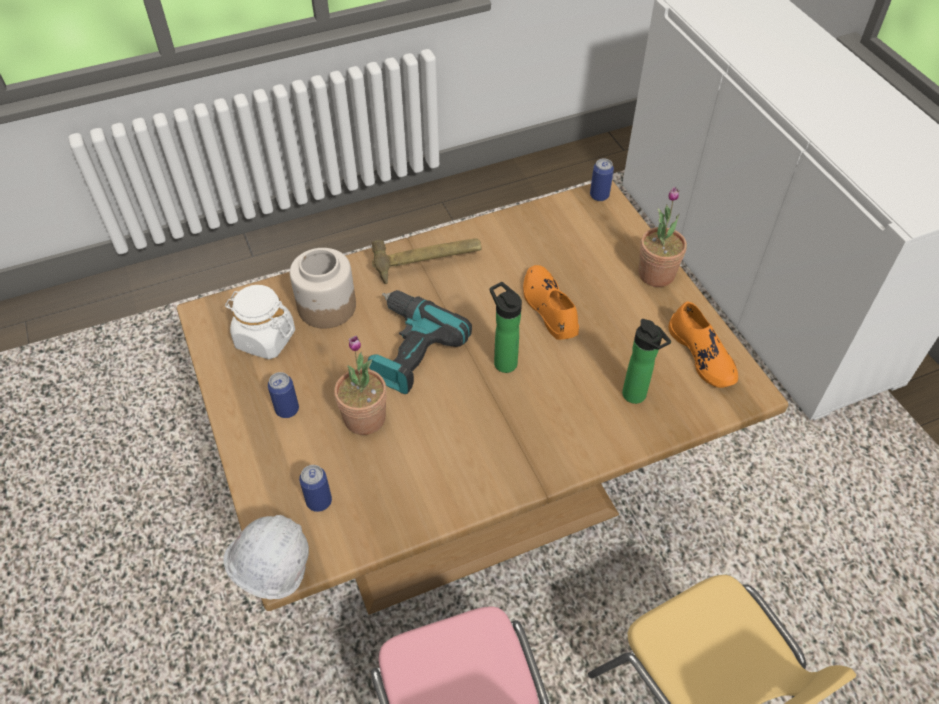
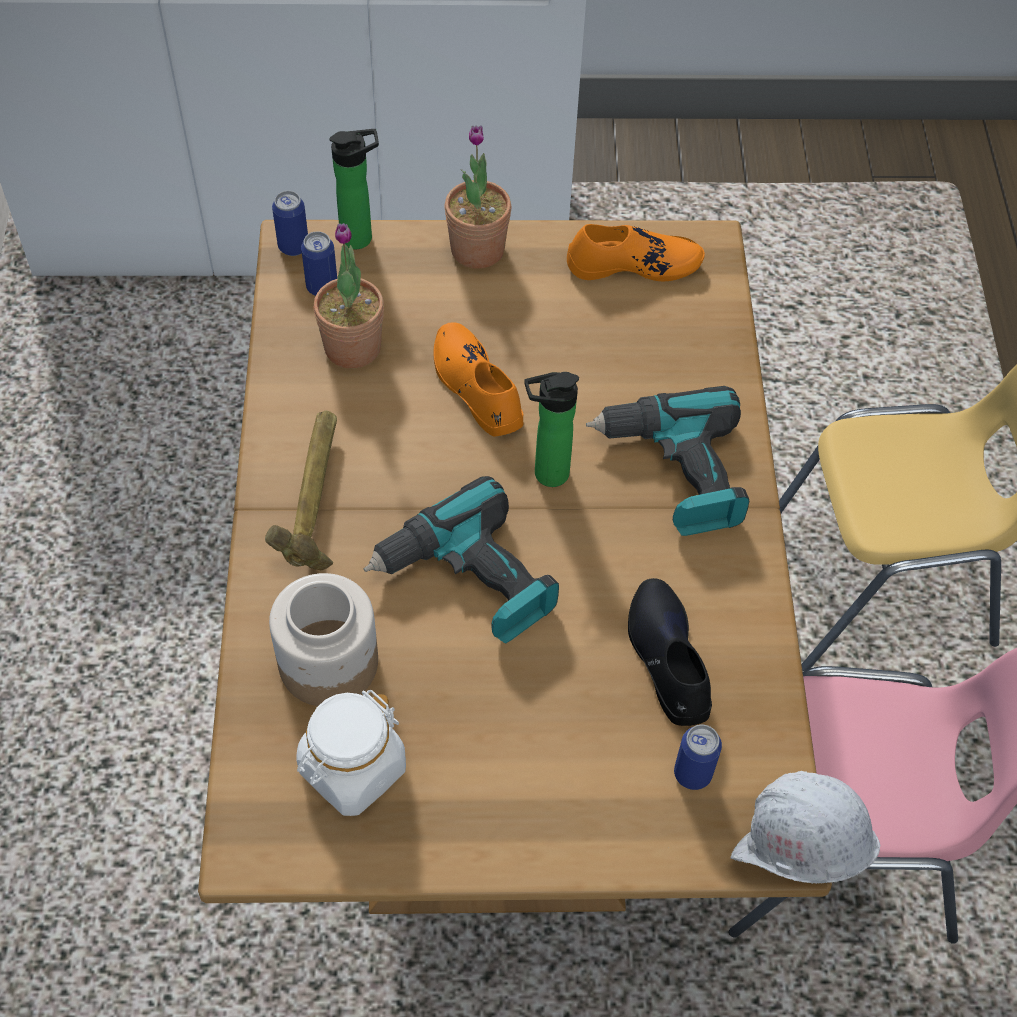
camera: 70 degrees left, 5 degrees up
can [268,372,299,418] -> can moved to [301,231,337,296]
potted plant [334,335,387,435] -> potted plant moved to [313,223,384,369]
orange shoe [523,265,579,340] -> orange shoe turned 60 degrees clockwise [434,322,523,437]
bottle [622,319,671,404] -> bottle moved to [329,129,379,249]
none -> power drill [586,386,749,536]
none -> black shoe [628,578,712,726]

